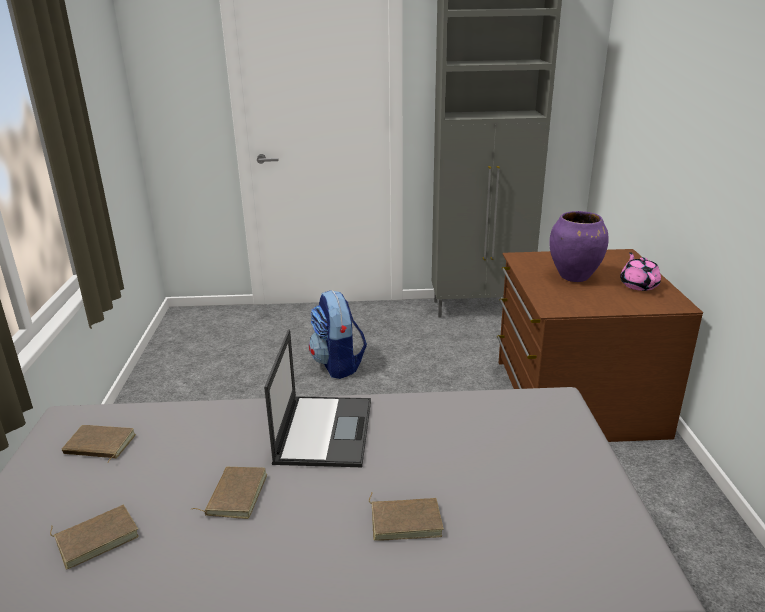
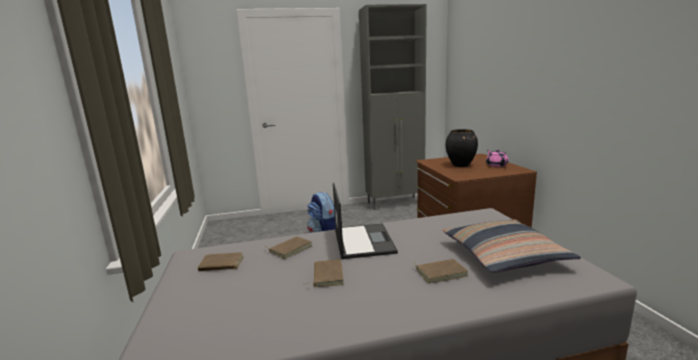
camera: 10 degrees left, 10 degrees down
brown book [50,504,139,569] -> brown book moved to [265,236,312,259]
purple vase [549,211,609,282] -> black vase [446,129,478,167]
none -> pillow [443,219,581,273]

